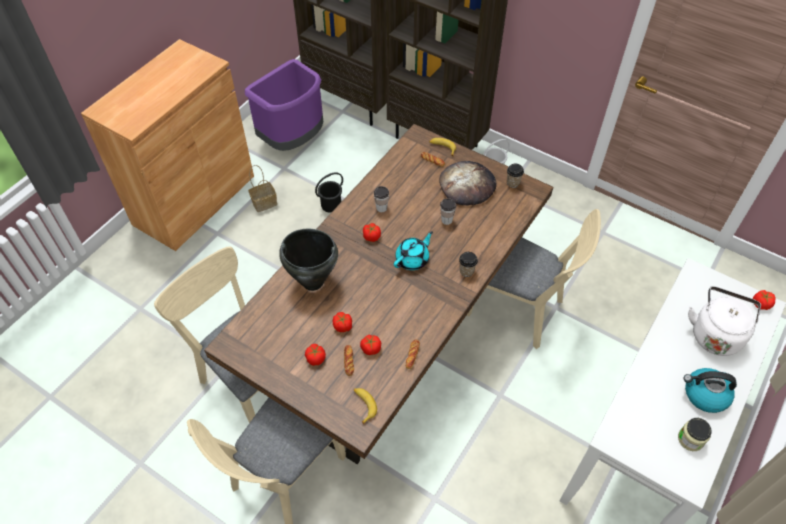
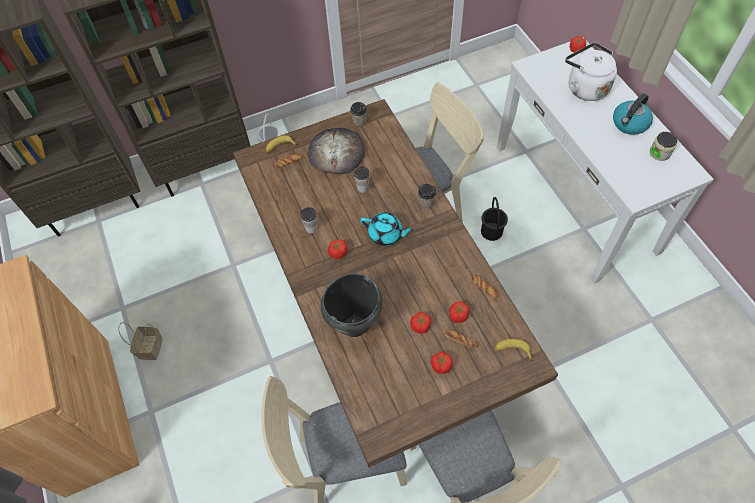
camera: 55 degrees left, 5 degrees up
purple trash can [245,59,323,151] -> none
black bucket [315,172,343,213] -> black bucket moved to [481,197,508,241]
turquoise teapot [394,231,433,270] -> turquoise teapot turned 120 degrees clockwise [360,212,414,246]

